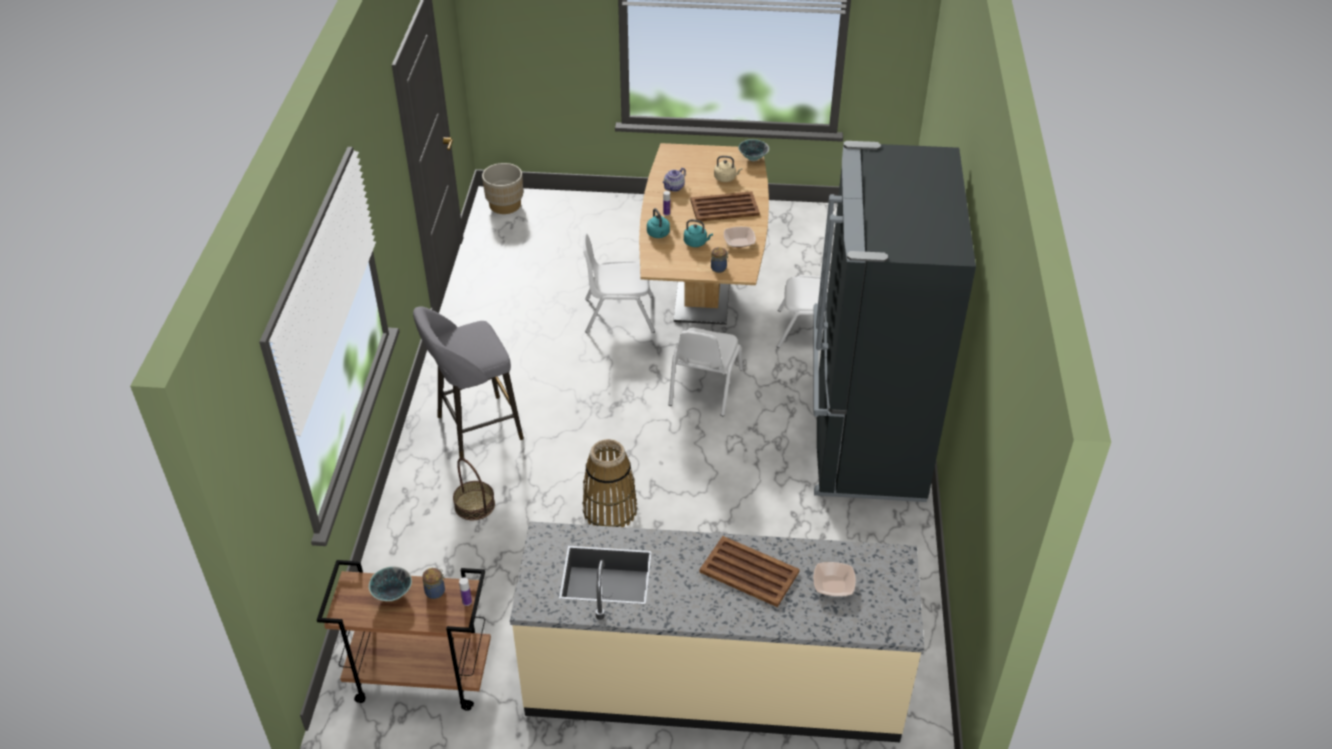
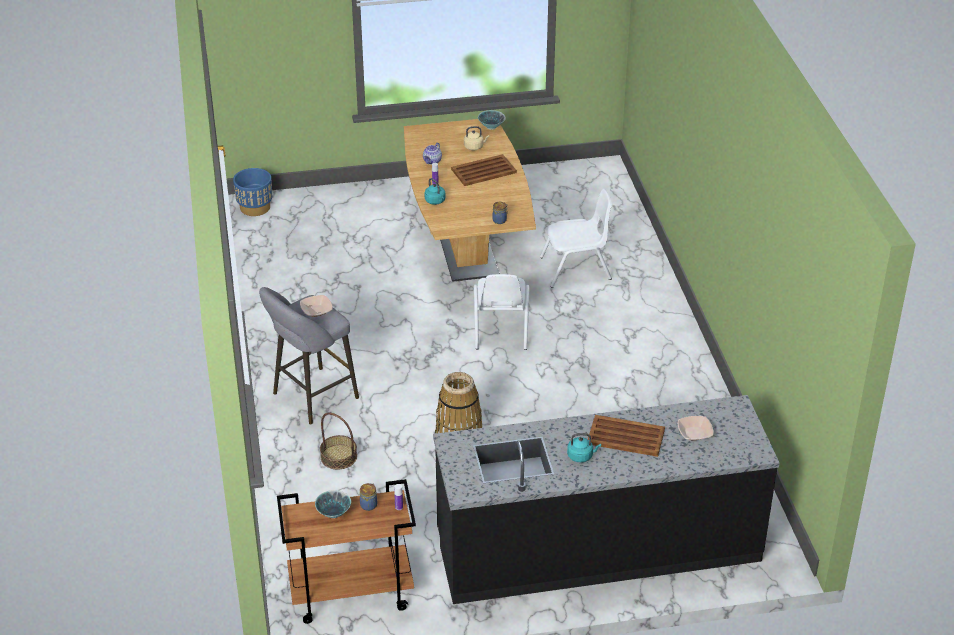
camera: 15 degrees left, 5 degrees down
beige planter [482,163,523,214] -> blue planter [233,168,272,216]
beige counter [510,522,924,742] -> black counter [433,395,780,604]
white chair [583,233,655,333] -> none
turquoise kettle [684,219,713,247] -> turquoise kettle moved to [567,433,601,462]
bowl [724,227,756,248] -> bowl moved to [300,295,333,317]
black fridge [813,141,976,502] -> none

